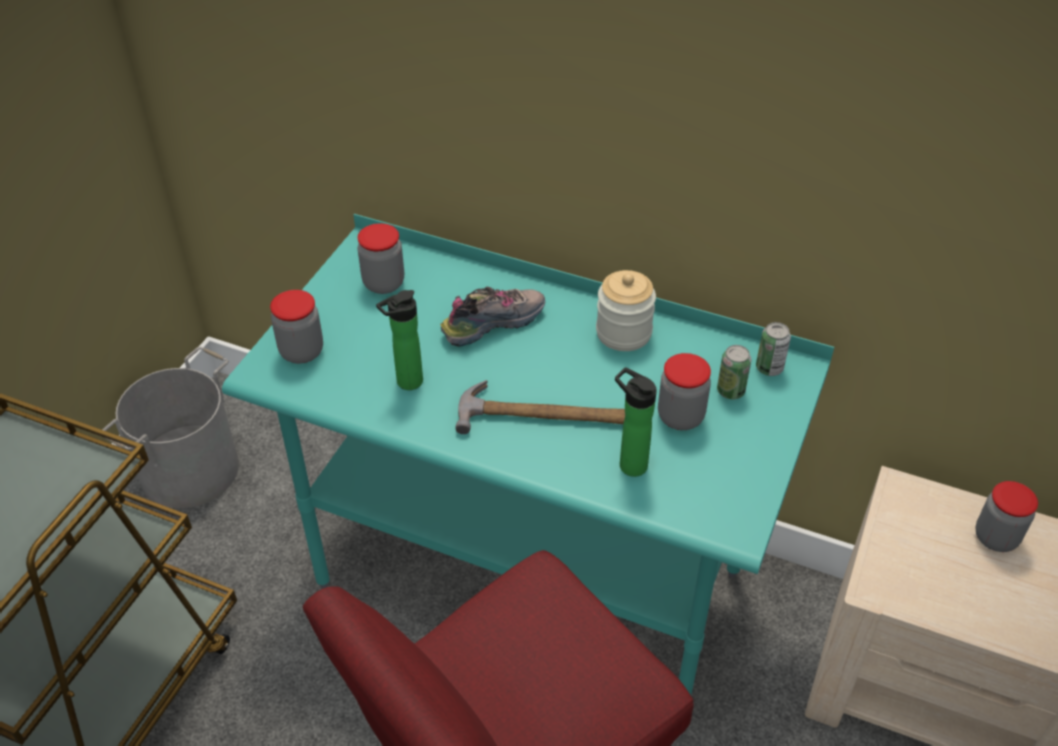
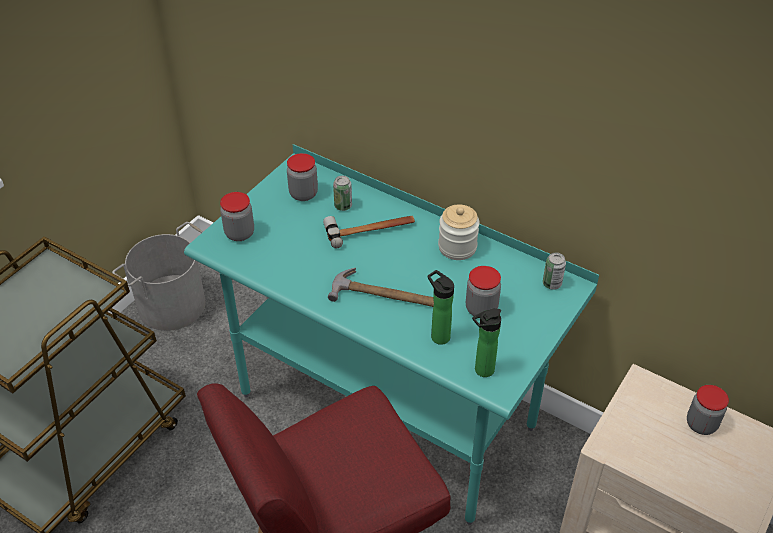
camera: 10 degrees right, 0 degrees up
bottle [376,290,423,390] -> bottle moved to [472,308,501,377]
shoe [440,286,545,346] -> hammer [323,216,415,248]
can [717,345,751,399] -> can moved to [333,176,352,211]

